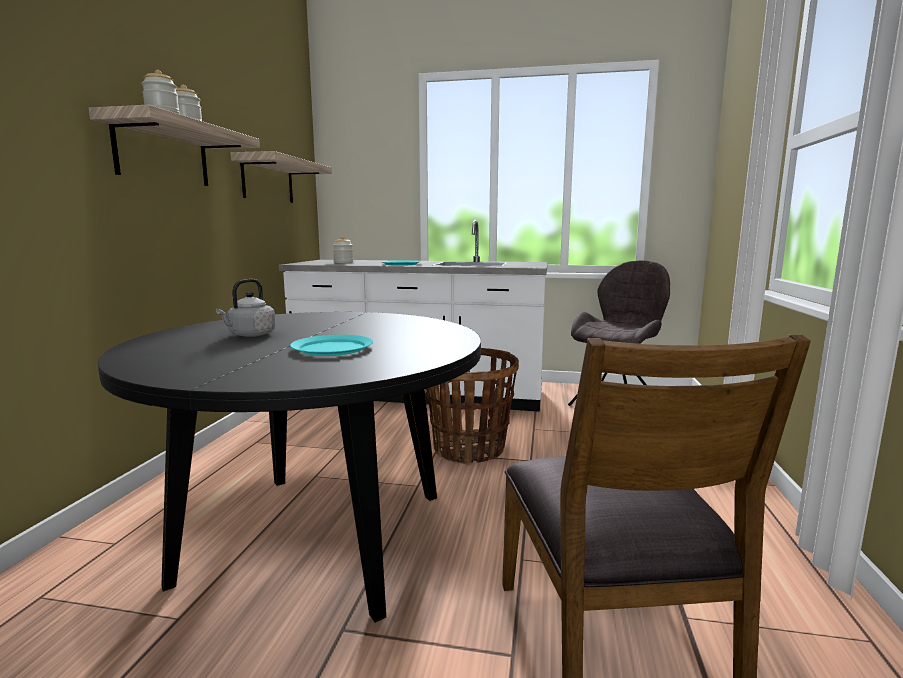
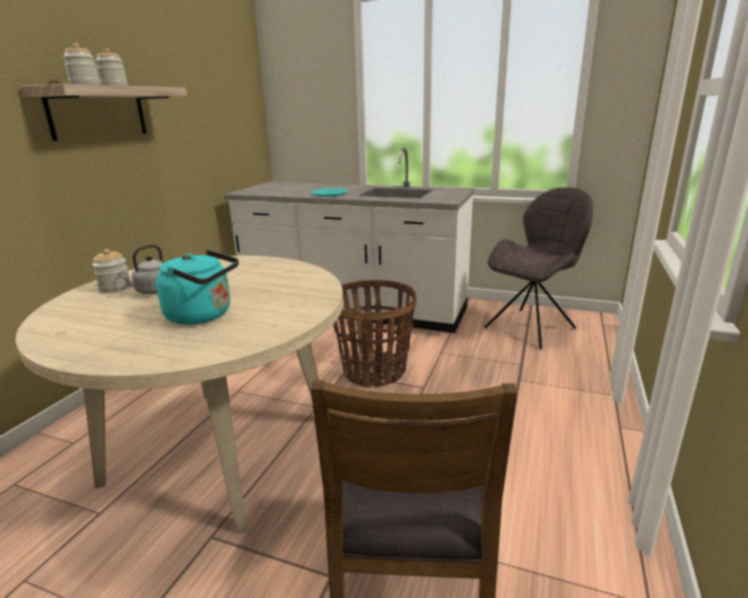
camera: 10 degrees right, 10 degrees up
black dining table [97,312,481,622] -> beige dining table [15,256,343,534]
shelf [231,151,332,203] -> none
turquoise plate [290,335,373,356] -> turquoise kettle [156,250,239,325]
jar [333,236,353,263] -> jar moved to [92,249,131,292]

